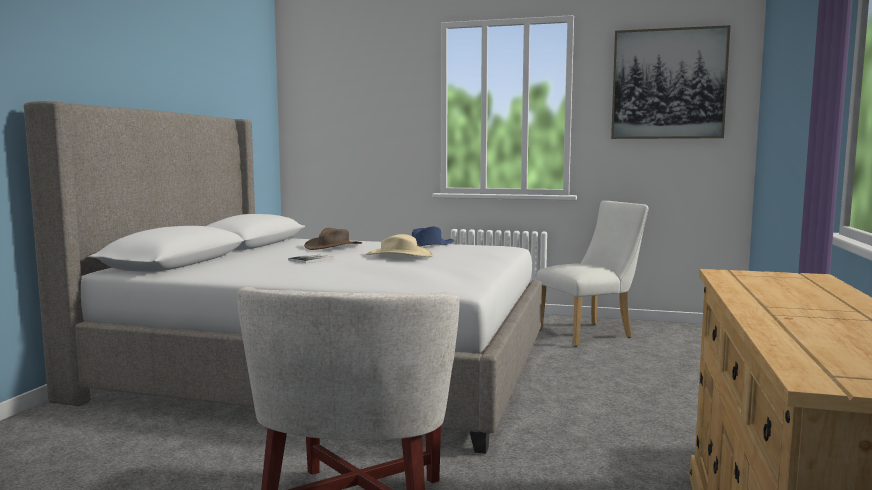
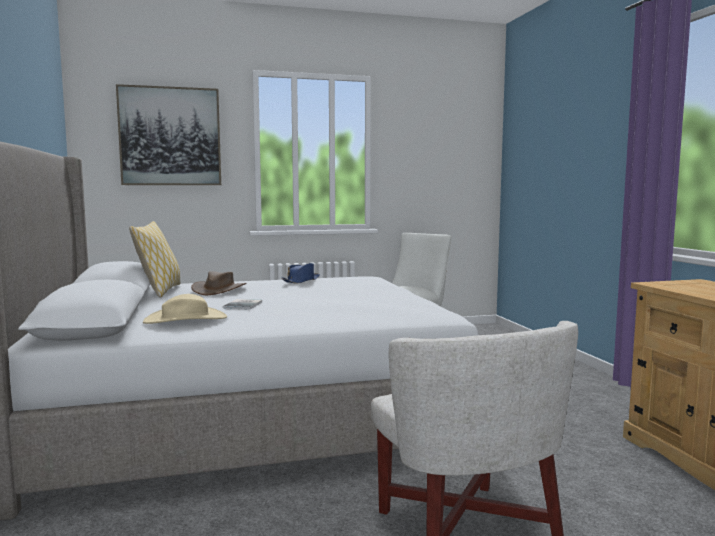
camera: 30 degrees left, 0 degrees up
beige hat [366,234,433,257] -> beige hat moved to [143,294,227,324]
picture [611,25,730,139] -> picture moved to [116,84,221,185]
none -> pillow [129,221,181,297]

